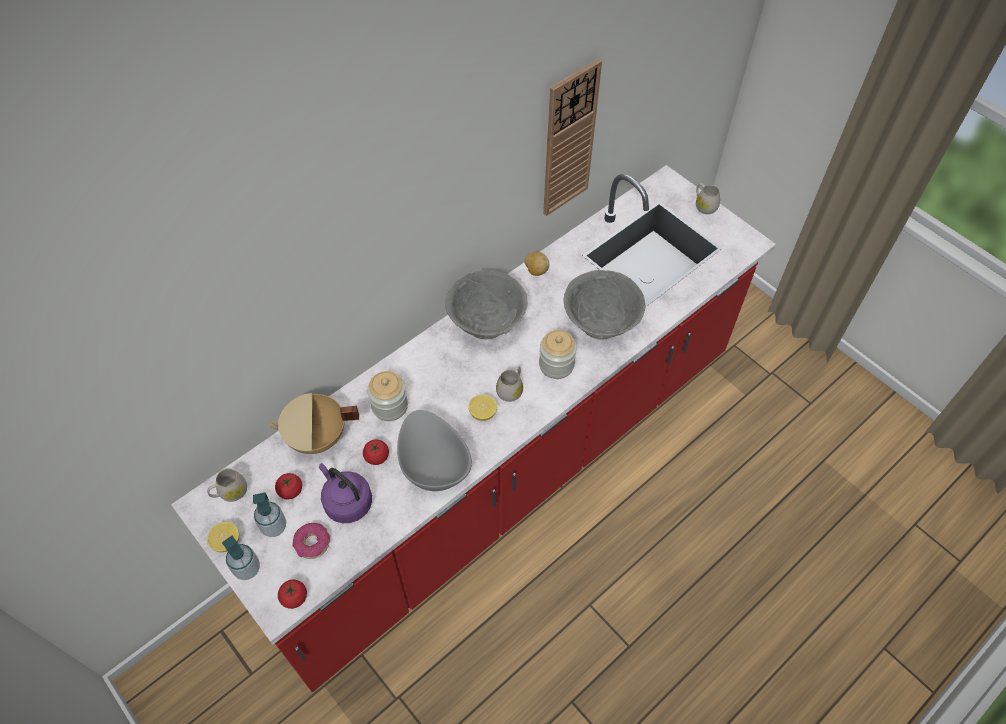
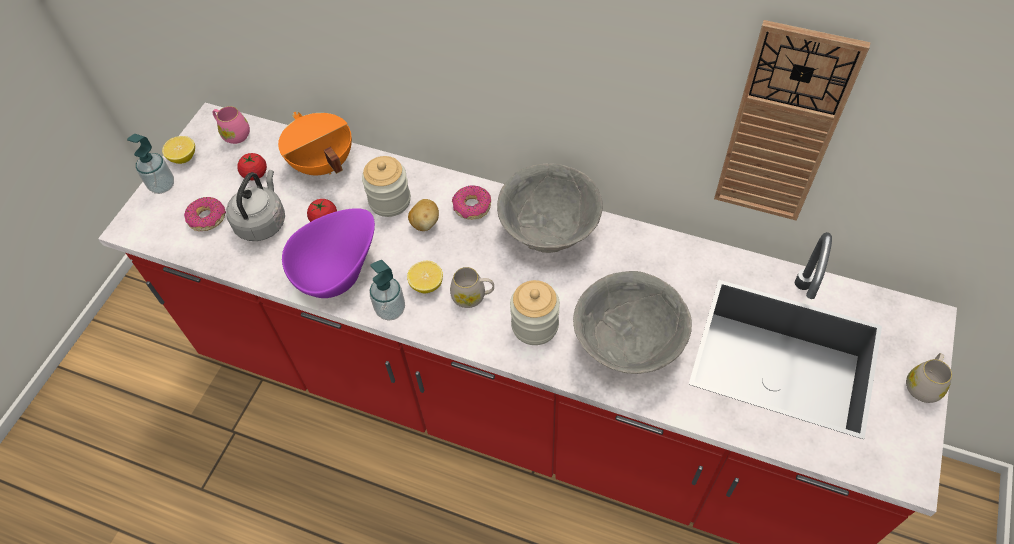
camera: 65 degrees right, 0 degrees up
white mug [207,468,247,502] -> pink mug [212,106,250,144]
soap dispenser [253,493,286,537] -> soap dispenser moved to [370,260,405,321]
beige cooking pot [269,393,359,454] -> orange cooking pot [278,112,352,175]
tomato [278,580,307,609] -> none
purple kettle [319,463,372,523] -> grey kettle [226,170,285,241]
grey bowl [397,410,472,491] -> purple bowl [282,208,375,298]
potato [524,252,549,276] -> potato moved to [408,199,439,231]
none -> donut [452,185,491,220]

